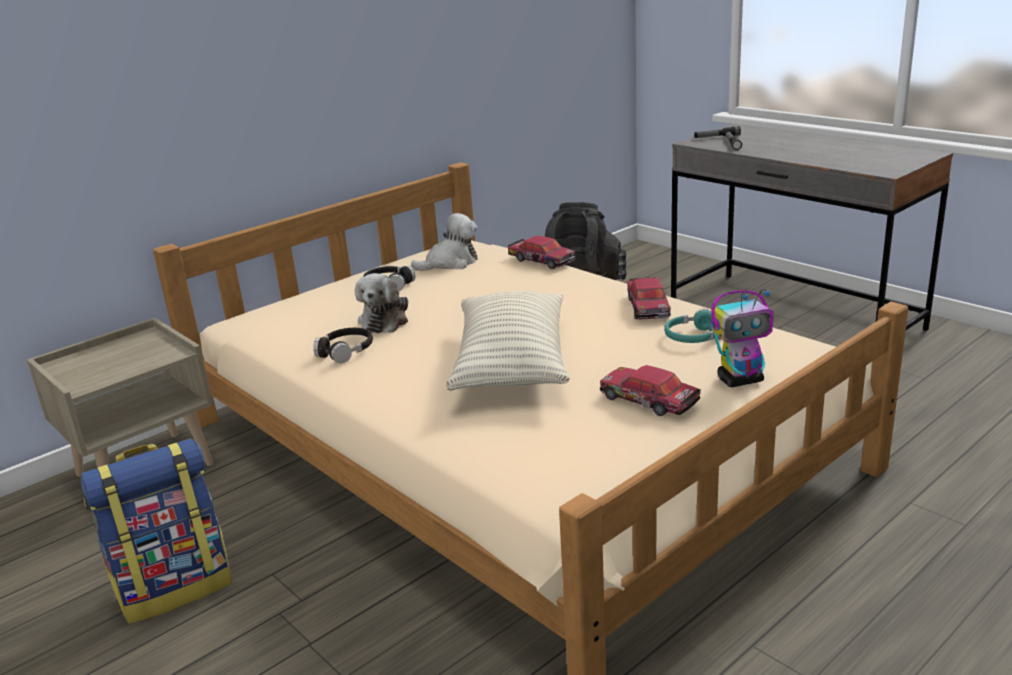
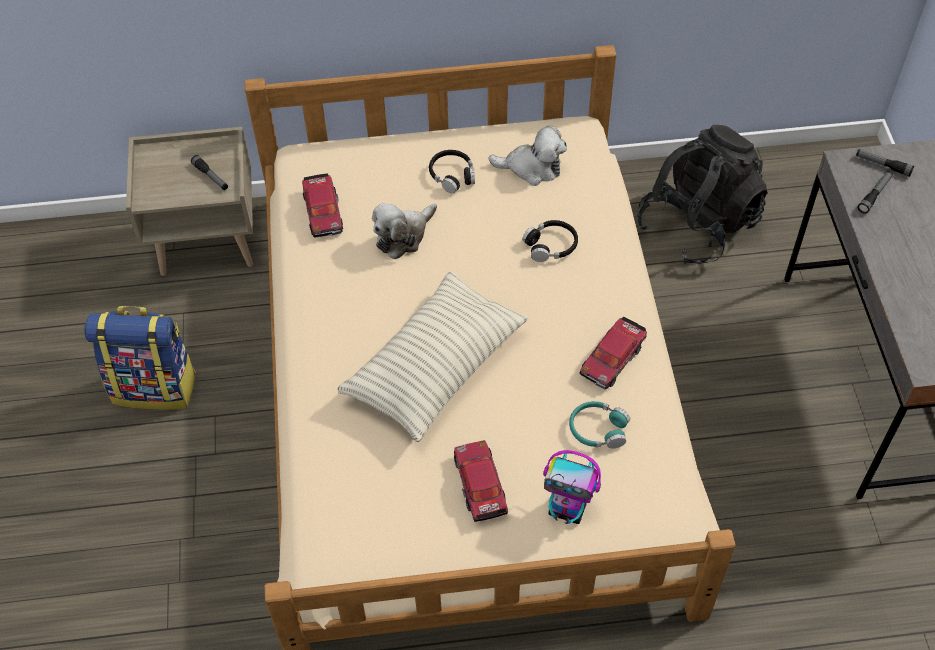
camera: 35 degrees right, 30 degrees up
black headphones [313,328,373,363] -> black headphones moved to [522,220,578,262]
toy car [508,236,576,269] -> toy car moved to [302,173,343,238]
none -> flashlight [191,155,228,190]

